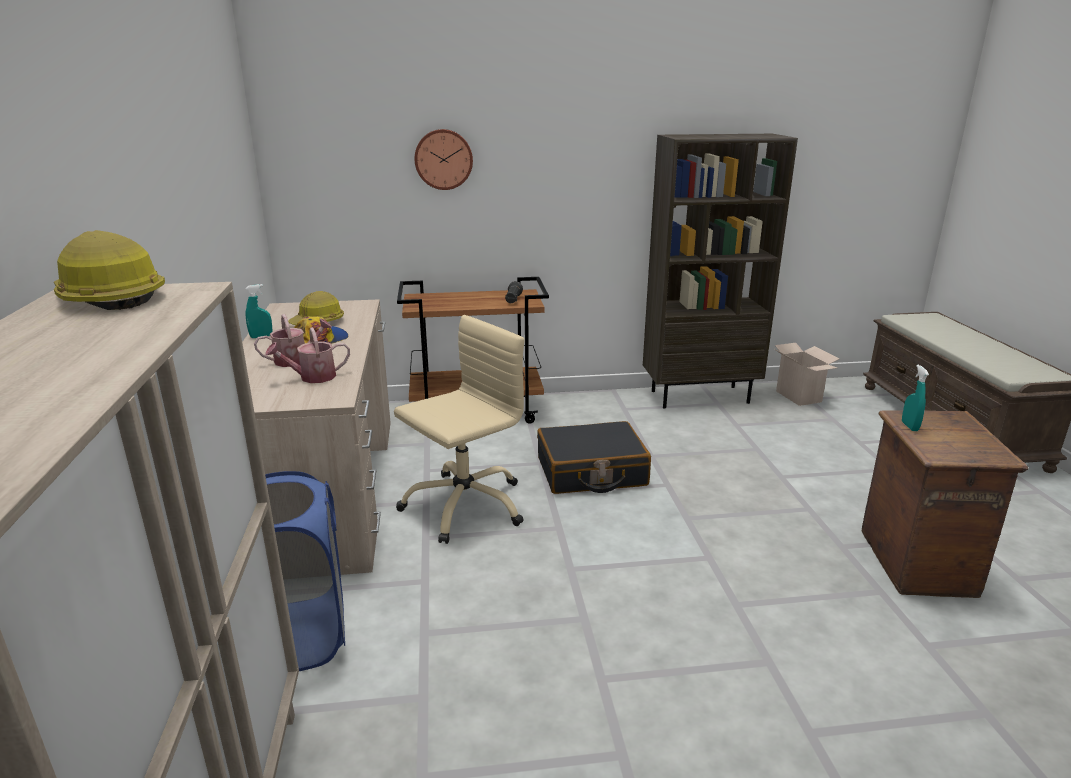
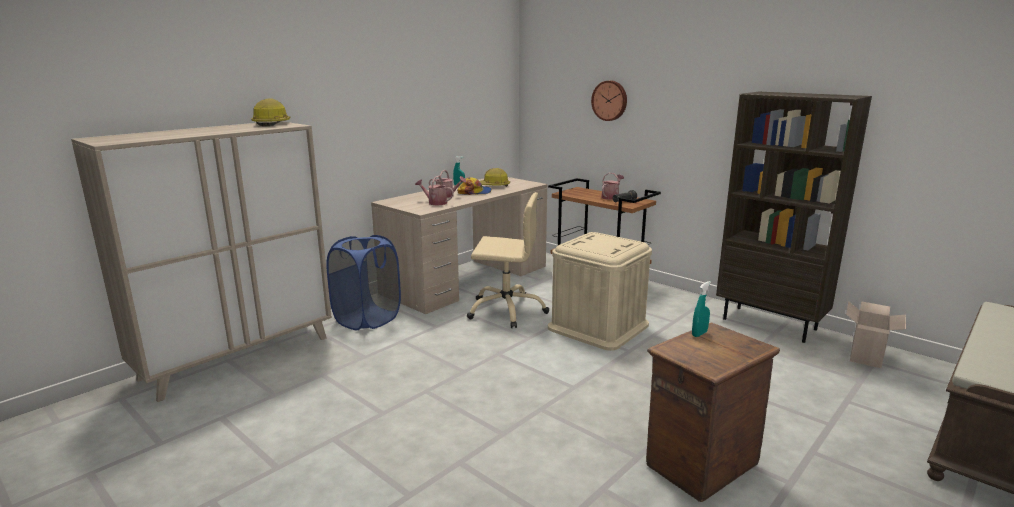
camera: 50 degrees right, 5 degrees down
black suitcase [537,421,651,494] -> beige storage box [548,232,652,351]
none -> watering can [601,173,624,200]

